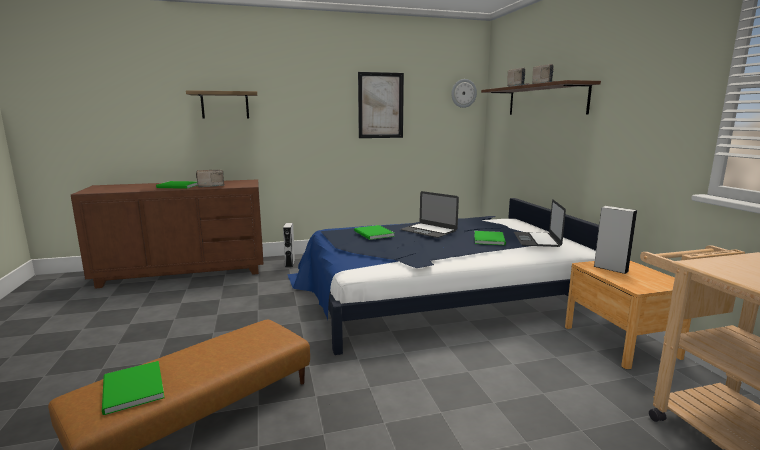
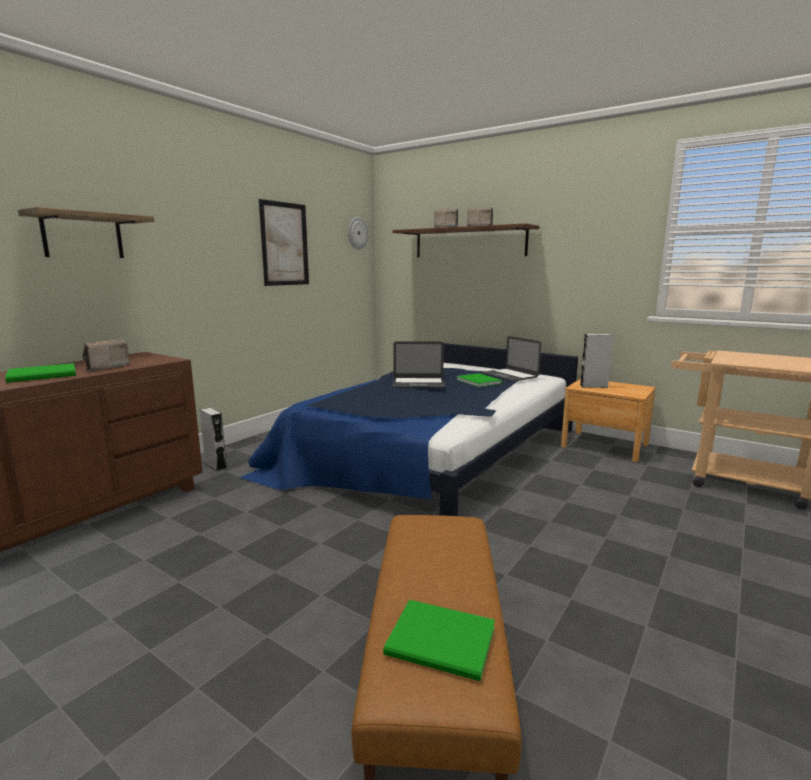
camera: 40 degrees left, 0 degrees up
green book [354,225,395,240] -> none

